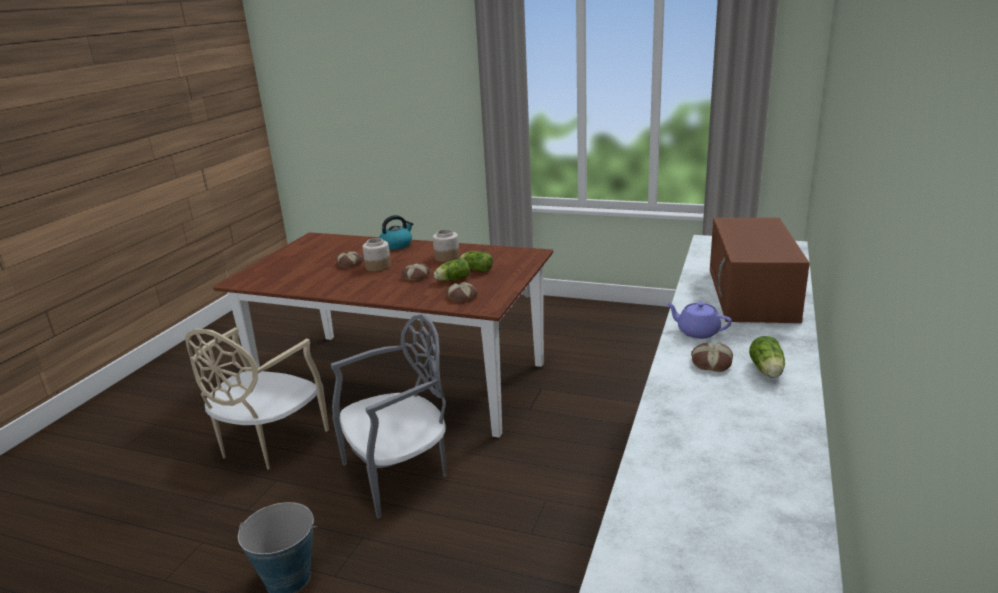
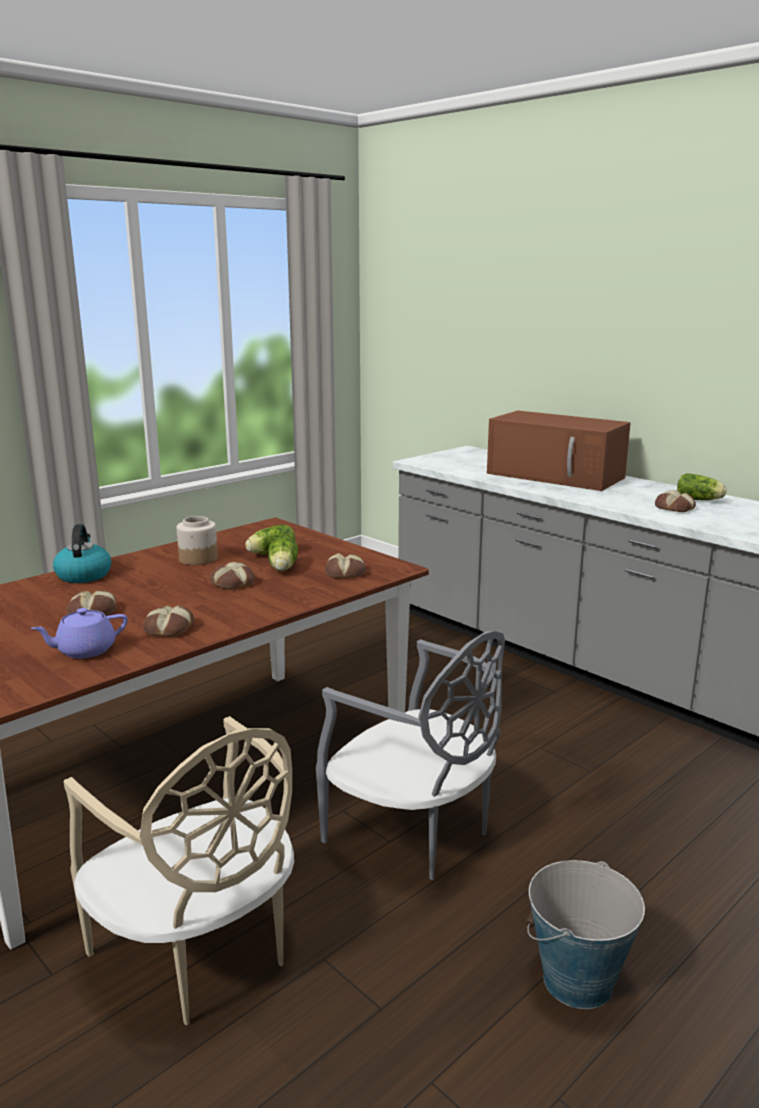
camera: 65 degrees left, 5 degrees down
grey chair [331,314,447,519] -> grey chair turned 135 degrees clockwise [316,631,505,880]
jar [363,238,391,272] -> none
purple teapot [666,302,732,339] -> purple teapot moved to [31,608,128,658]
none -> bread [143,605,194,637]

